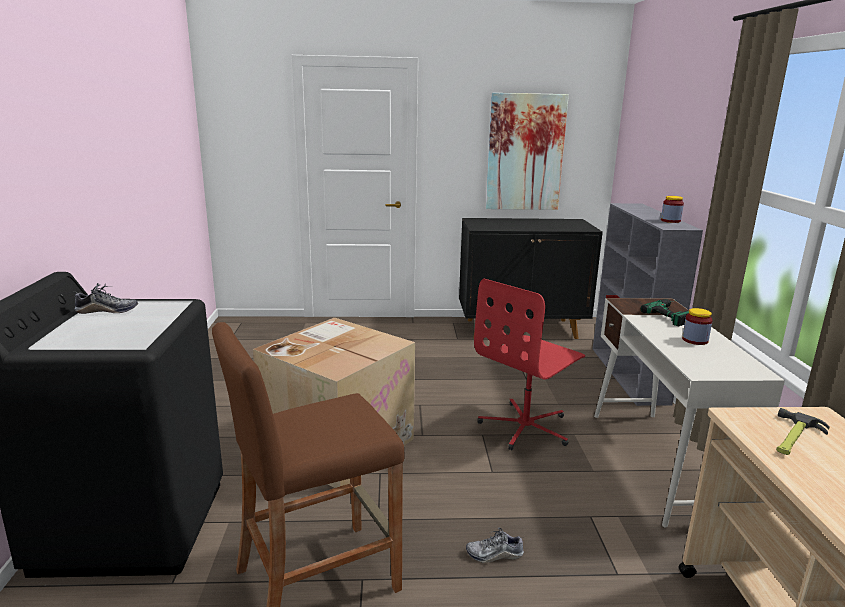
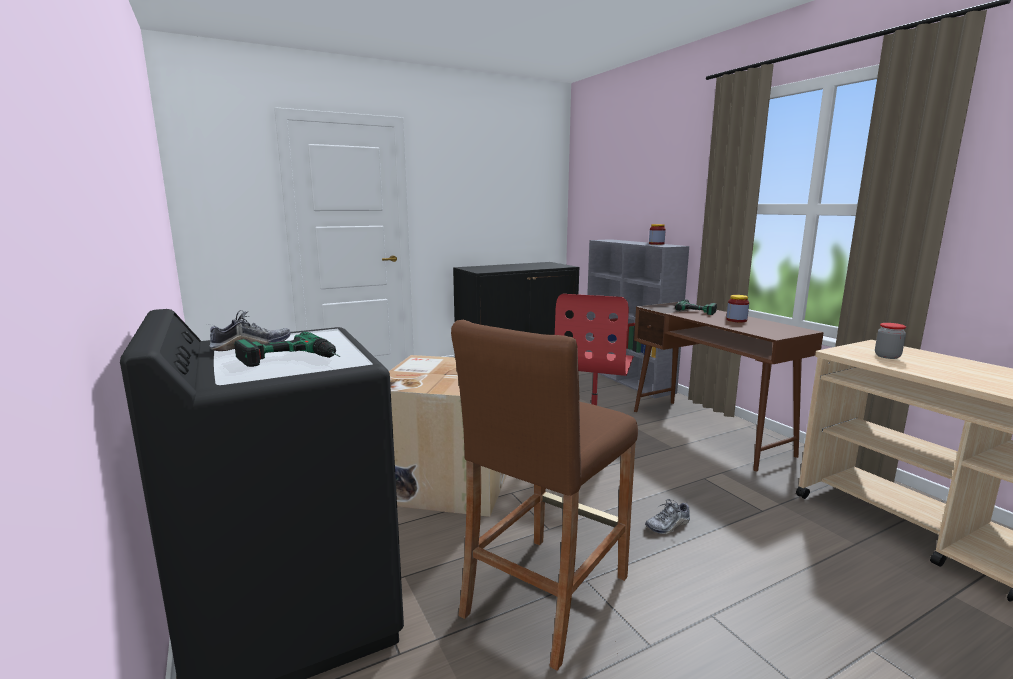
camera: 25 degrees left, 5 degrees down
picture [486,93,569,210] -> none
white desk [594,298,785,527] -> brown desk [634,302,824,471]
hammer [776,408,829,455] -> jar [875,323,906,359]
none -> power drill [234,332,340,367]

